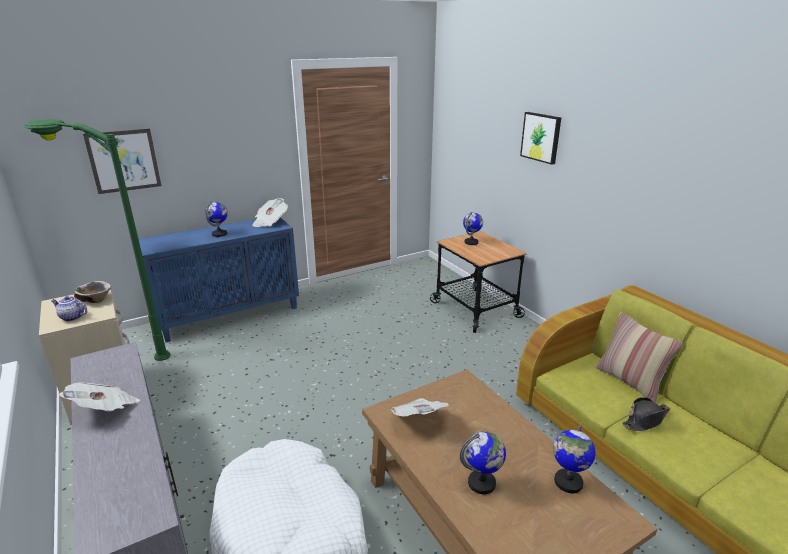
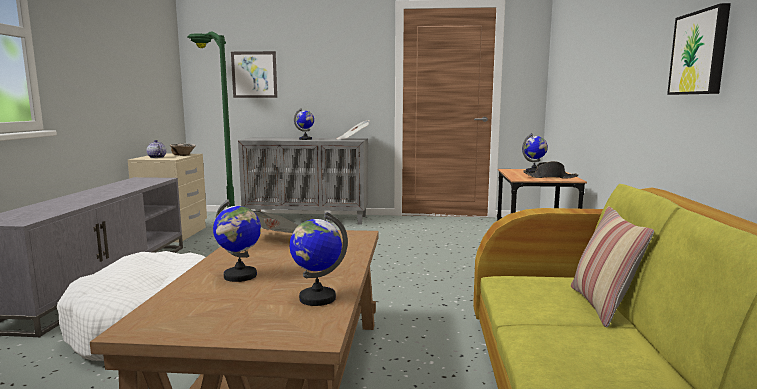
camera: 35 degrees right, 15 degrees down
newspaper [59,382,140,411] -> none
blue cabinet [139,217,299,342] -> grey cabinet [238,137,368,225]
picture [520,112,561,165] -> picture moved to [667,3,731,95]
black hat [623,397,670,431] -> black hat moved to [523,161,578,179]

